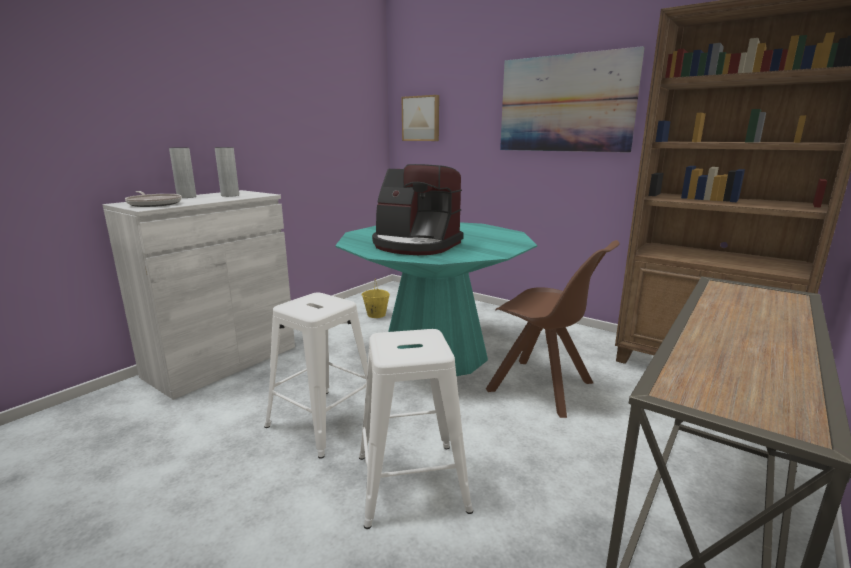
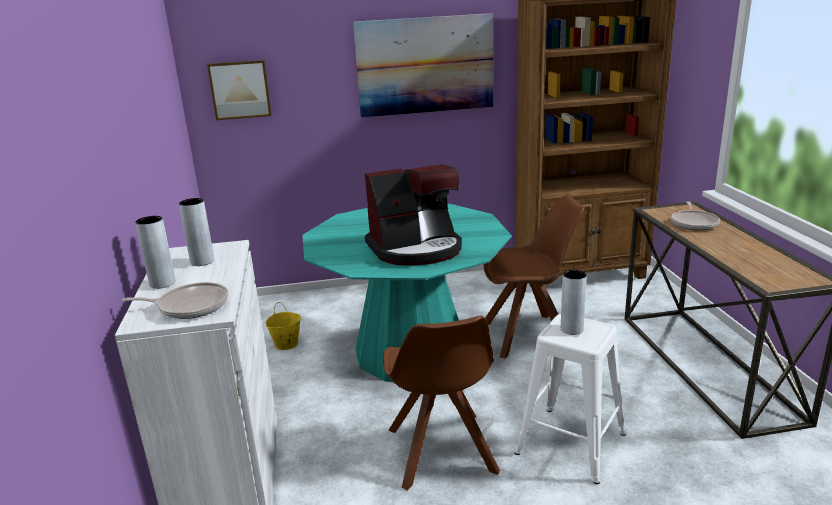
camera: 45 degrees left, 5 degrees up
white stool [264,292,368,459] -> brown chair [383,316,500,490]
none -> grey vase [561,270,587,335]
none -> frying pan [671,201,720,230]

